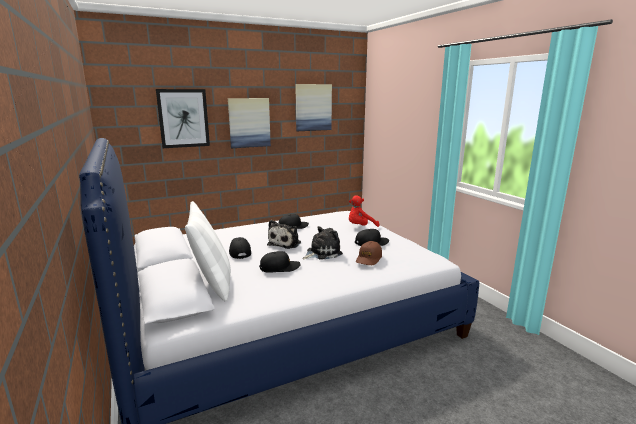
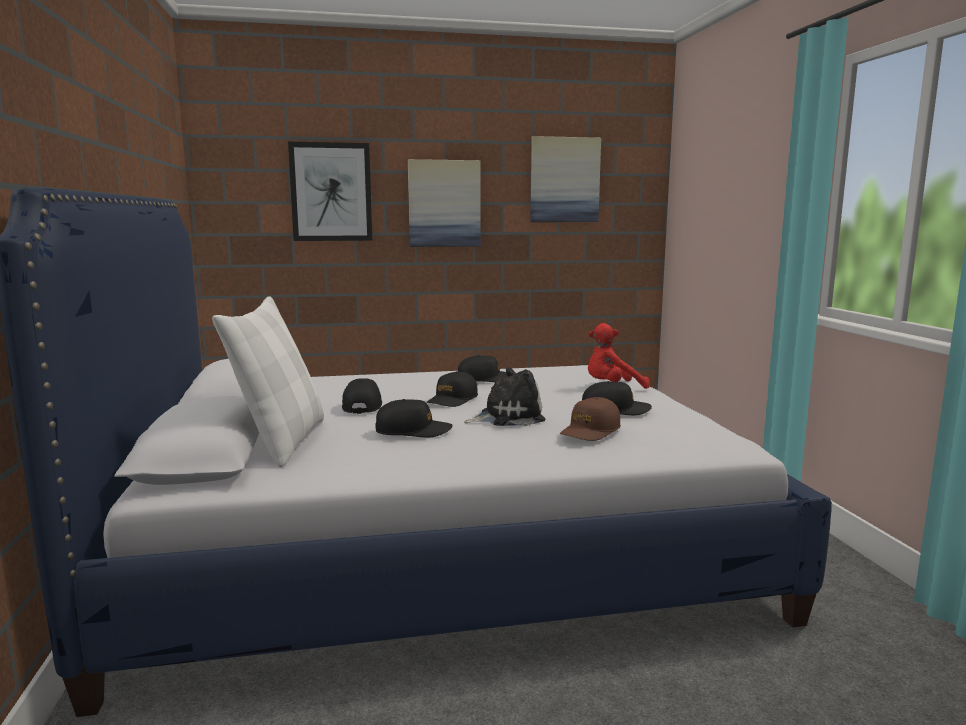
camera: 15 degrees right, 5 degrees down
plush toy [267,220,301,249] -> black cap [427,371,478,407]

